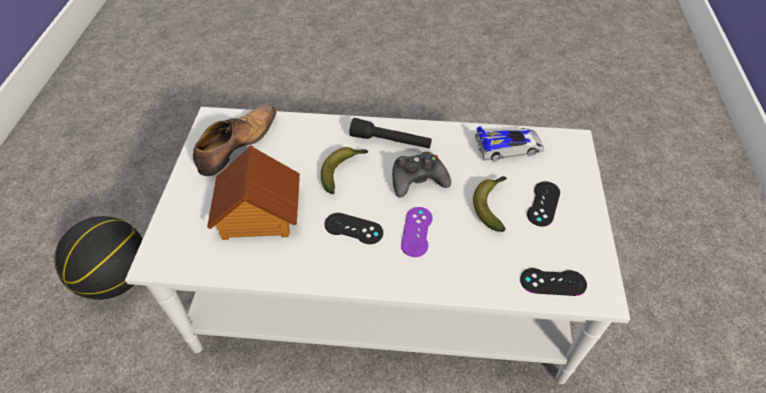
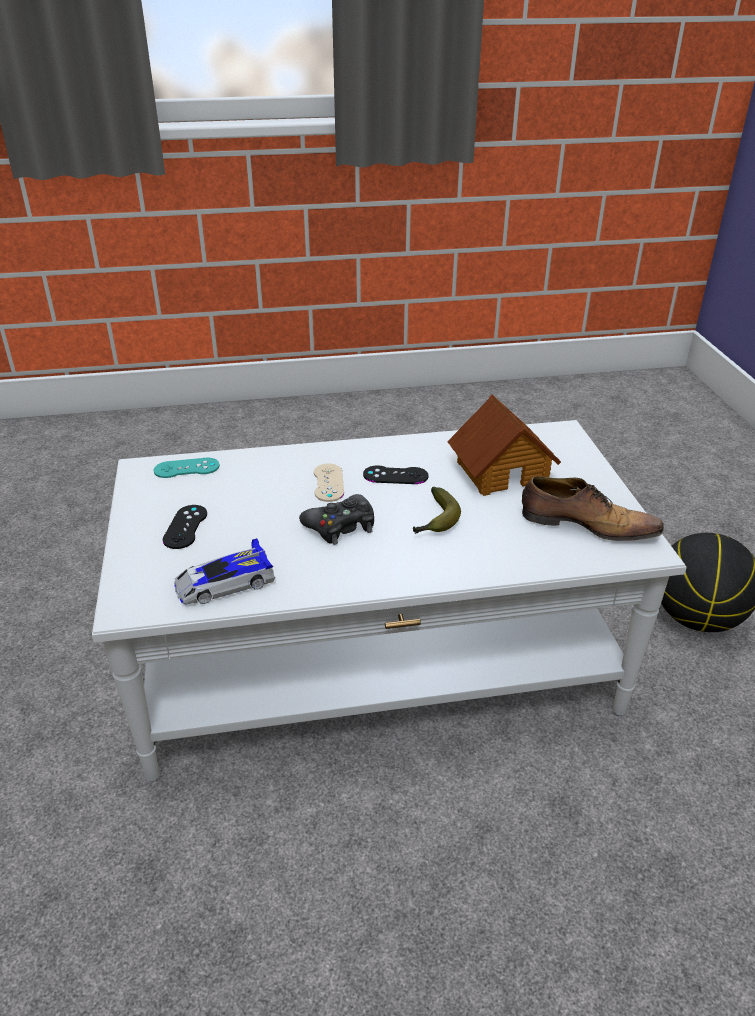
camera: 165 degrees right, 15 degrees down
shoe [193,104,277,176] -> shoe turned 90 degrees counterclockwise [522,476,664,541]
black flashlight [349,118,432,148] -> none
purple game controller [401,207,433,257] -> beige game controller [314,464,344,502]
banana [473,176,507,232] -> none
black game controller [520,268,587,296] -> turquoise game controller [154,458,219,478]

